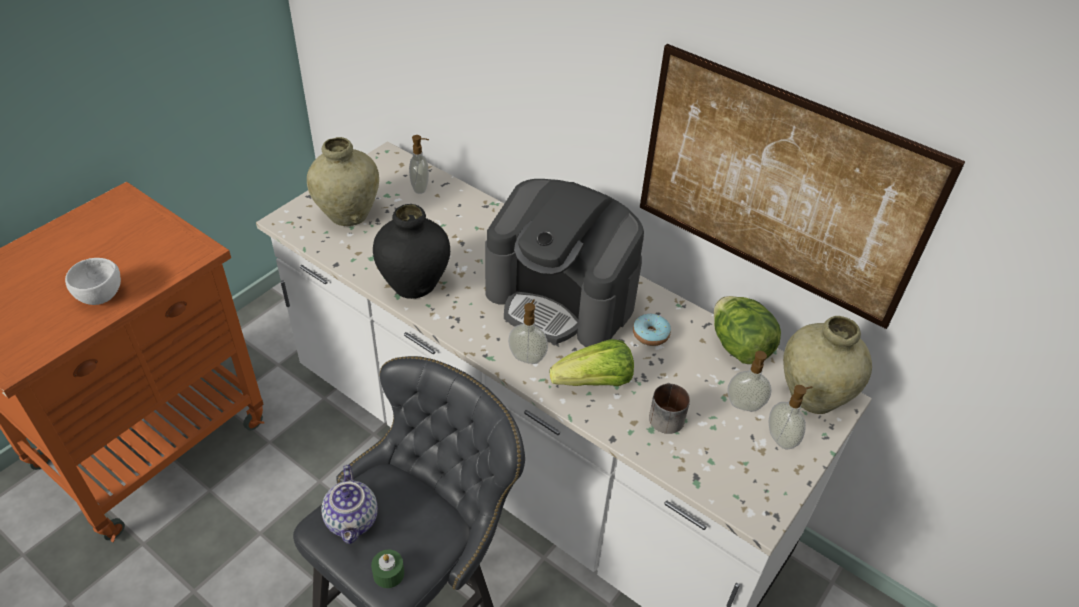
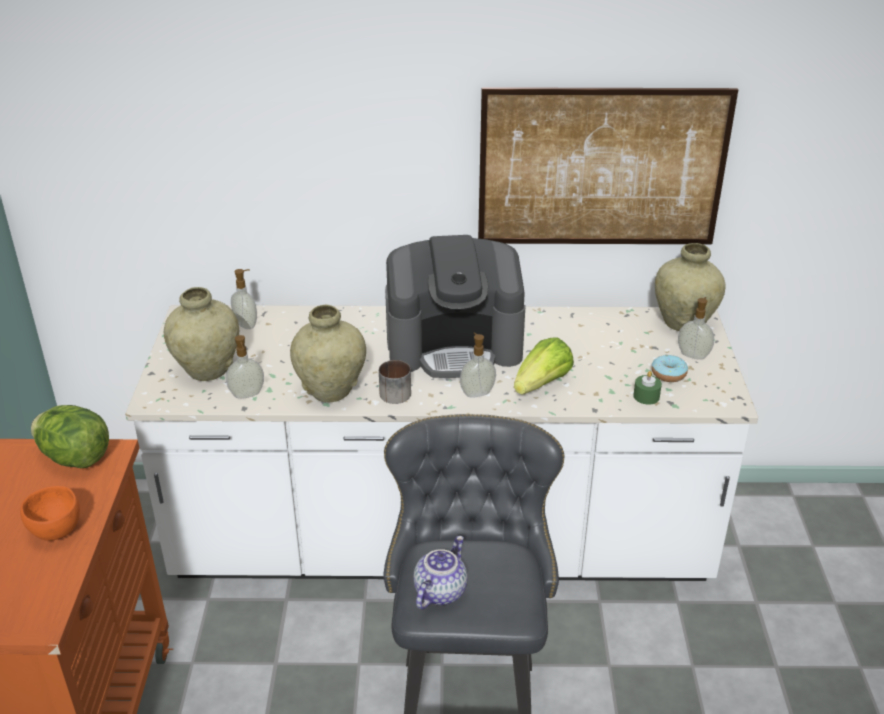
camera: 35 degrees left, 10 degrees down
white bowl [65,258,121,305] -> orange bowl [20,486,80,541]
teapot [321,465,378,544] -> teapot turned 105 degrees counterclockwise [414,536,467,609]
green candle [371,550,404,588] -> green candle moved to [633,371,662,405]
black vase [373,204,450,299] -> beige vase [290,305,366,402]
donut [633,314,671,346] -> donut moved to [652,355,688,382]
mug [649,383,690,434] -> mug moved to [379,360,411,404]
lettuce [714,296,781,364] -> lettuce moved to [31,405,109,468]
soap dispenser [727,351,772,412] -> soap dispenser moved to [226,335,264,399]

